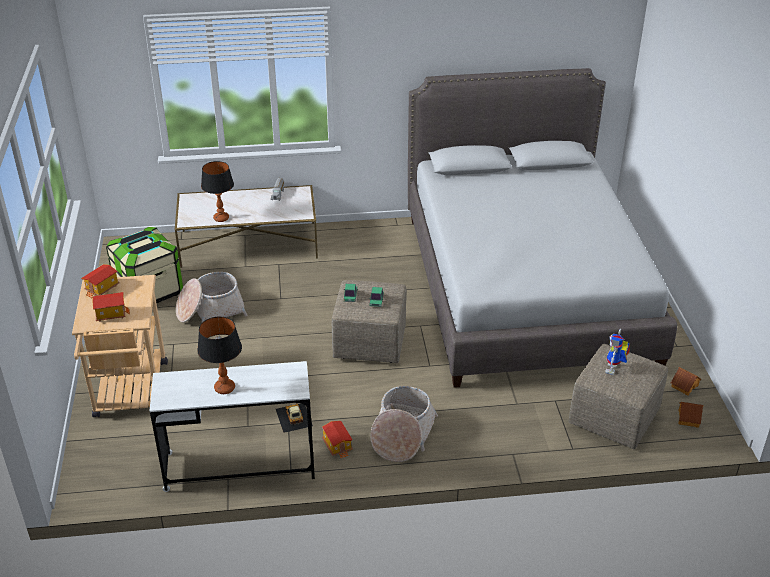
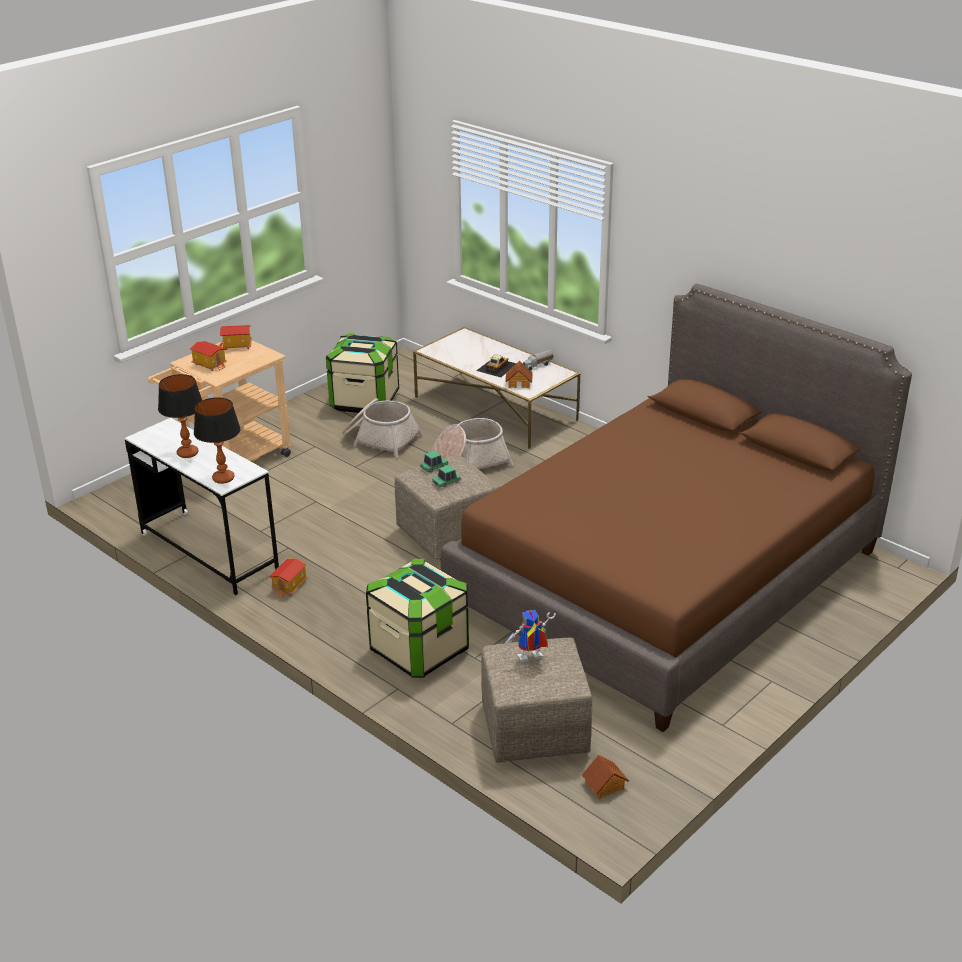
camera: 50 degrees right, 5 degrees down
table lamp [201,161,234,222] -> table lamp moved to [194,397,241,484]
toy car [276,403,313,433] -> toy car moved to [476,355,516,378]
basket [370,386,438,462] -> basket moved to [432,418,513,469]
grey bed [408,68,677,388] -> brown bed [441,284,912,732]
toy house [671,367,701,396] -> toy house moved to [505,361,533,388]
none -> storage box [366,559,469,678]

